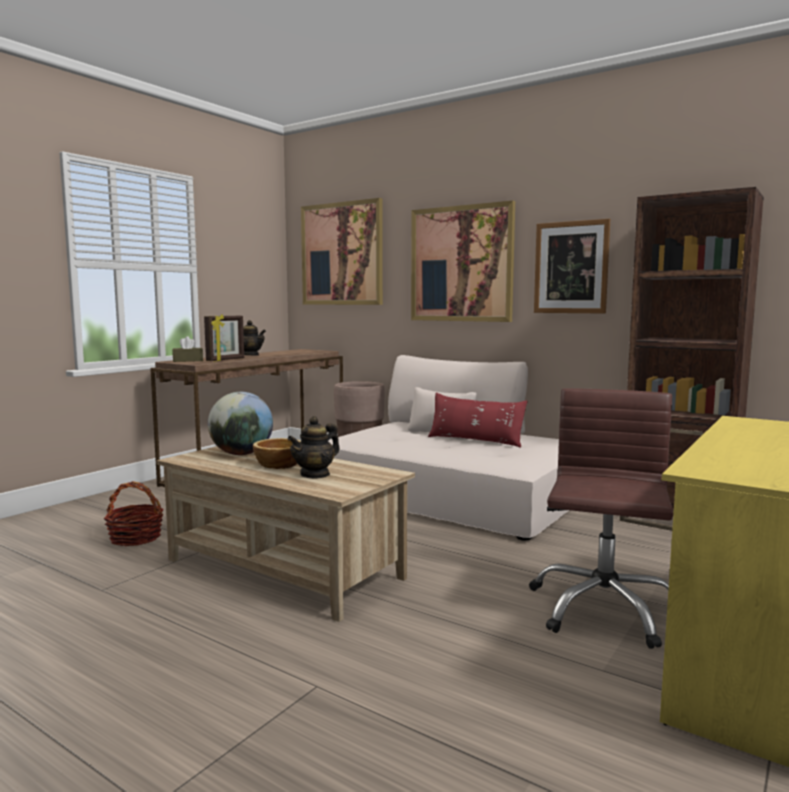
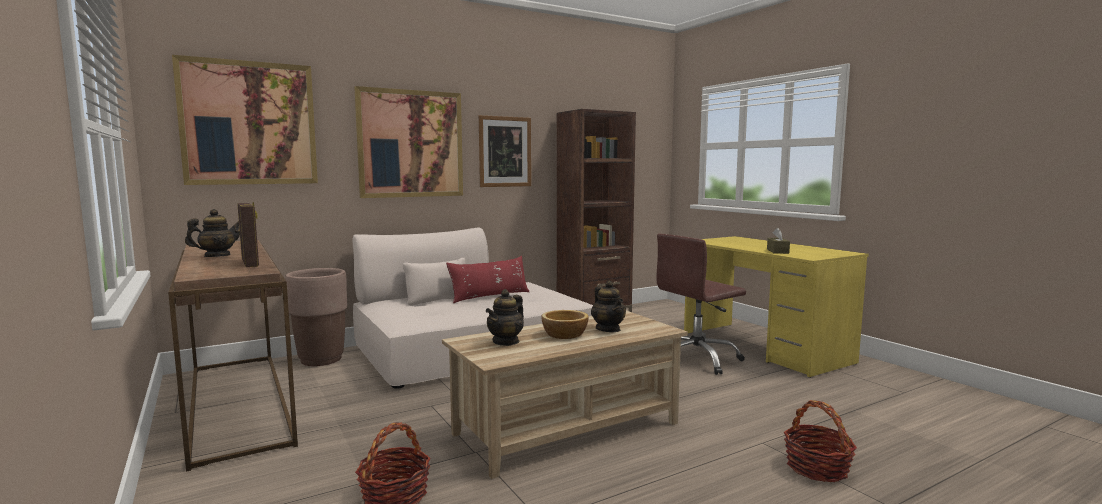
camera: 65 degrees left, 0 degrees up
brown tissue box [172,336,203,362] -> brown tissue box moved to [767,228,790,254]
globe [208,392,273,455] -> teapot [486,289,524,346]
brown office chair [529,388,674,649] -> brown office chair turned 75 degrees counterclockwise [657,234,746,375]
none -> basket [784,400,857,482]

